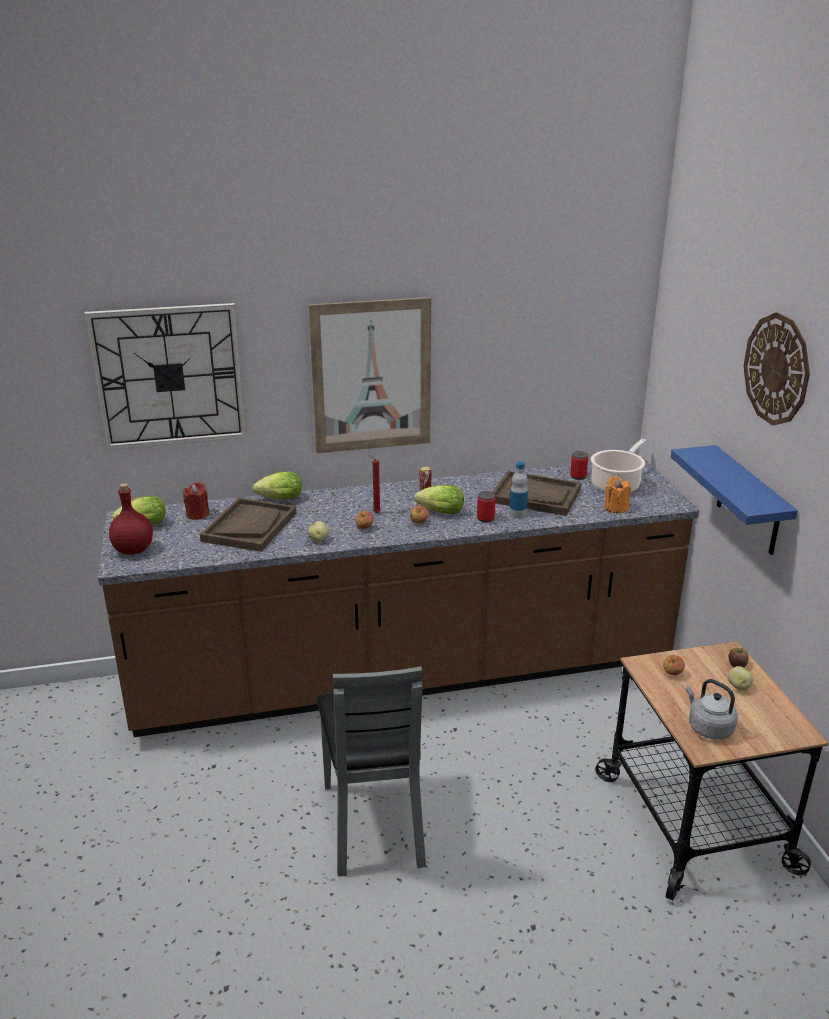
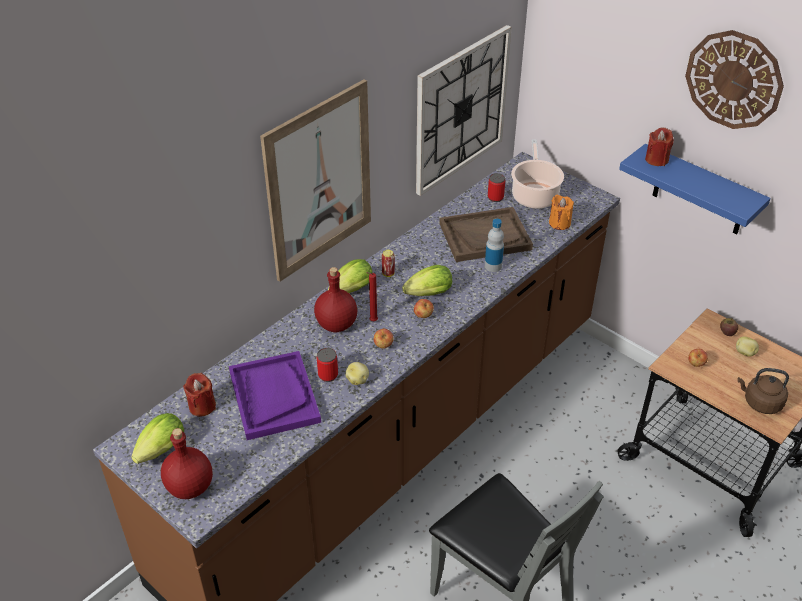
camera: 35 degrees left, 15 degrees up
wall clock [84,303,247,450] -> wall clock moved to [416,25,512,196]
brown tray [200,498,296,552] -> purple tray [229,351,321,440]
lettuce [252,471,302,500] -> lettuce moved to [328,259,373,293]
can [477,491,496,523] -> can moved to [317,348,338,382]
grey kettle [686,679,738,739] -> brown kettle [738,368,789,414]
none -> red bottle [314,267,357,332]
none -> red candle [645,128,674,166]

